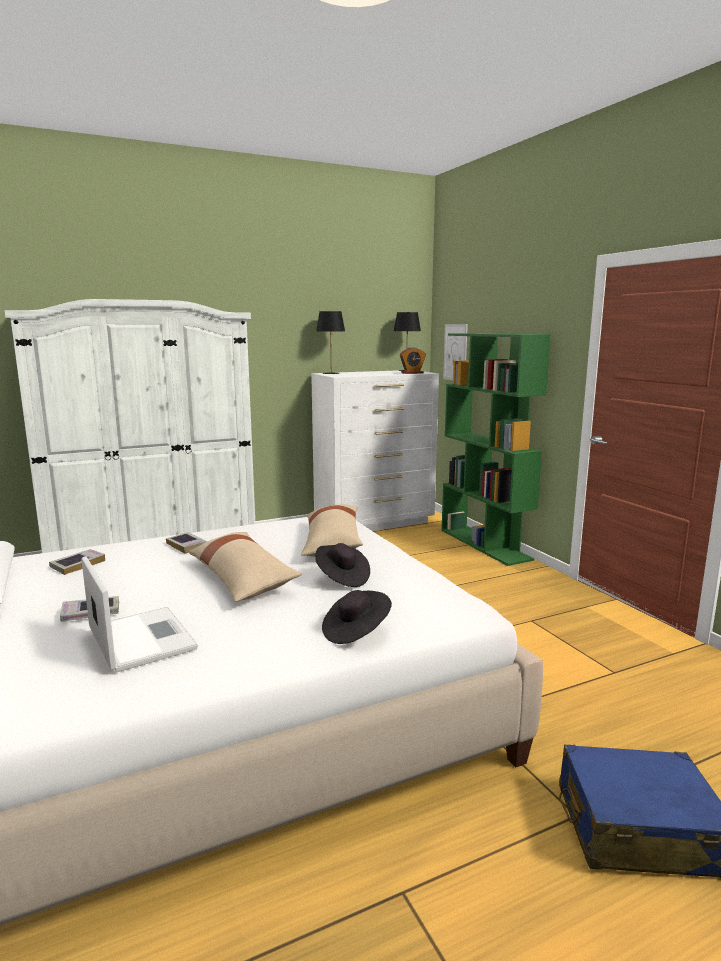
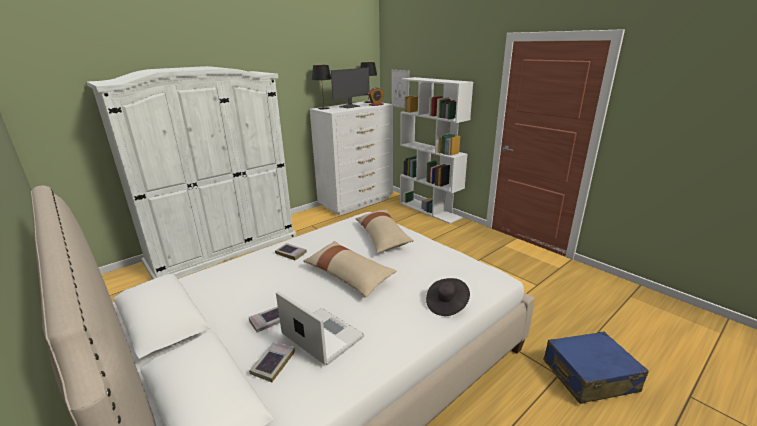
camera: 15 degrees left, 10 degrees up
book [49,549,105,575] -> book moved to [249,342,295,382]
black hat [315,543,370,587] -> none
green bookcase [441,333,551,566] -> white bookcase [400,77,473,224]
none -> monitor [331,67,369,108]

